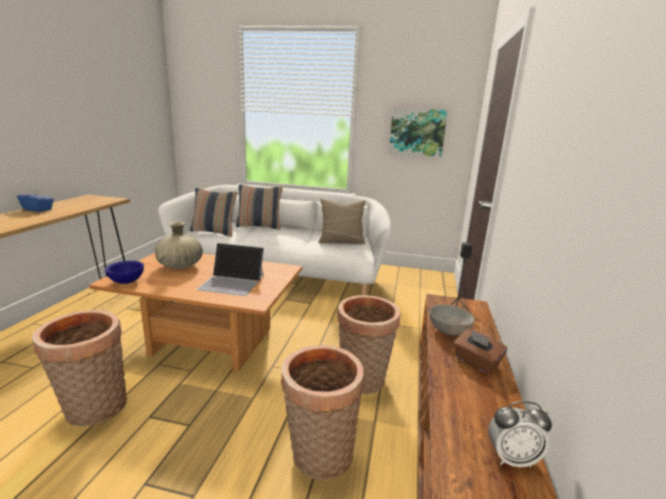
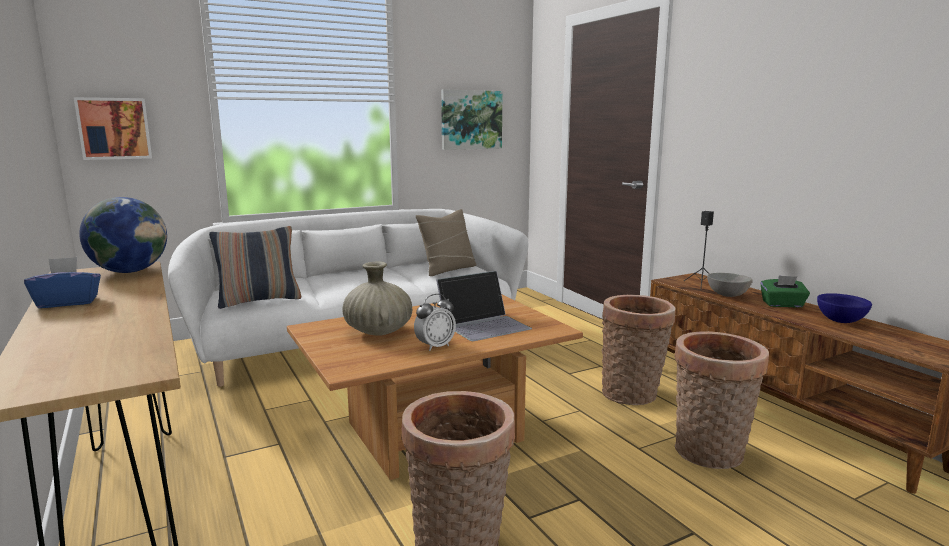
camera: 40 degrees left, 5 degrees down
blue bowl [105,261,144,284] -> blue bowl moved to [817,293,872,323]
pillow [236,184,283,230] -> none
brown tissue box [453,329,507,373] -> green tissue box [760,275,810,308]
alarm clock [488,401,552,467] -> alarm clock moved to [414,294,456,351]
none -> picture [74,97,152,160]
none -> globe [79,197,167,273]

